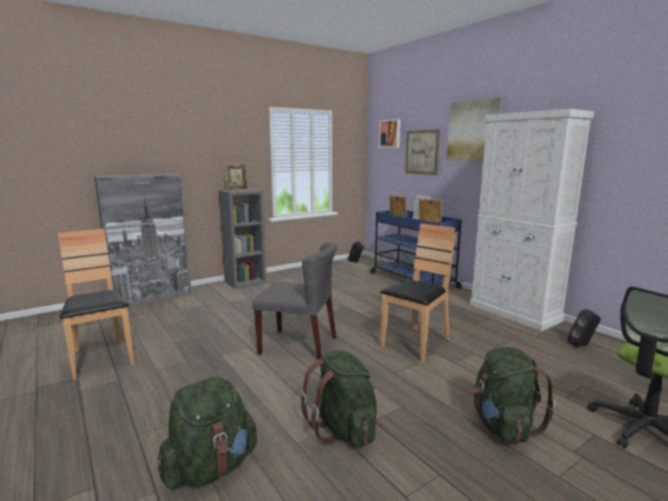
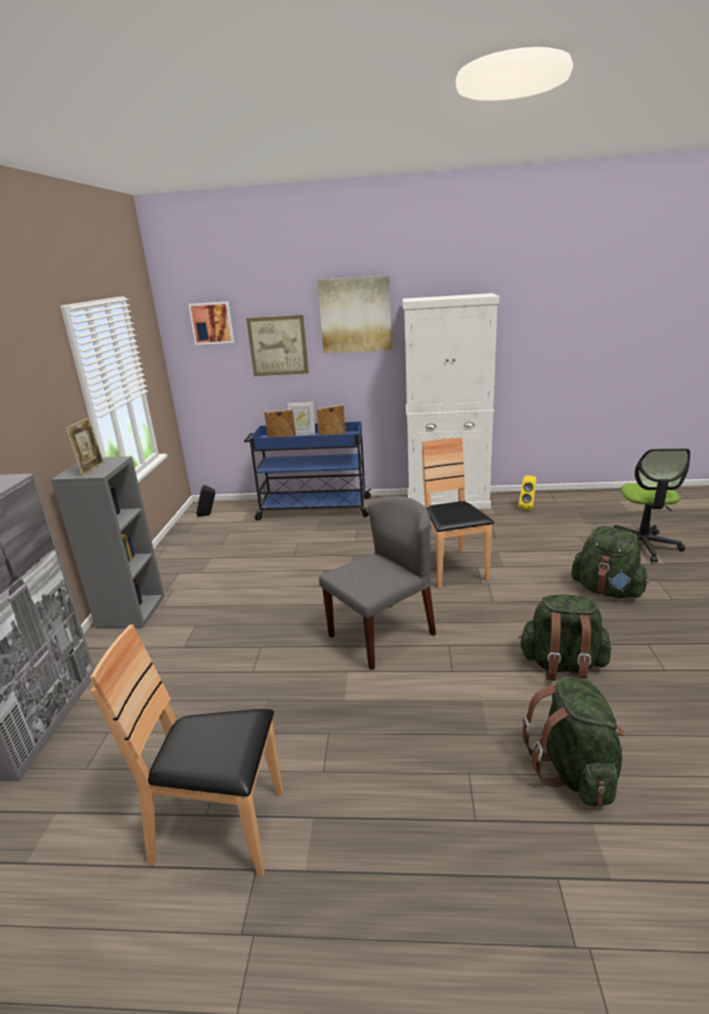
camera: 50 degrees left, 10 degrees up
black speaker [567,309,601,347] -> yellow speaker [519,476,536,510]

